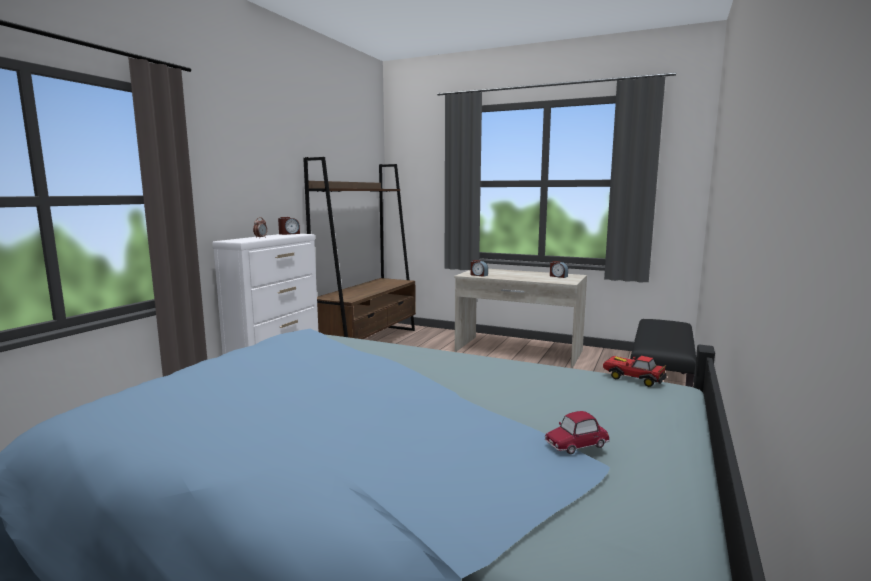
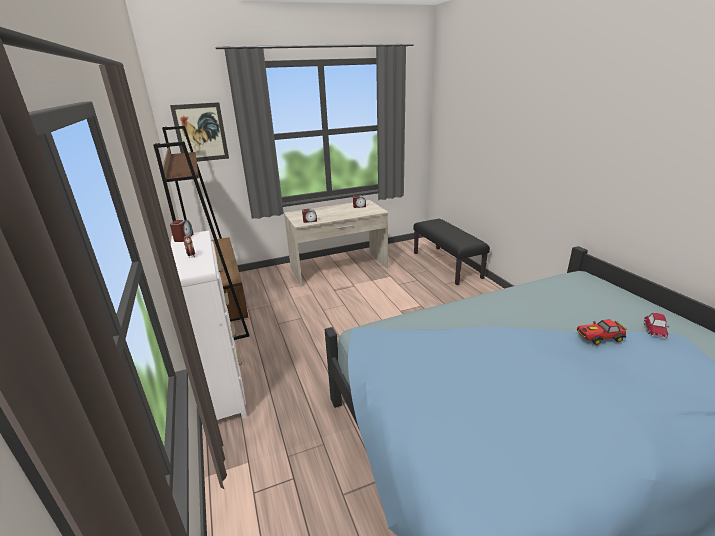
camera: 45 degrees left, 15 degrees up
toy car [603,356,667,387] -> toy car moved to [577,319,627,345]
none -> picture [170,102,229,162]

